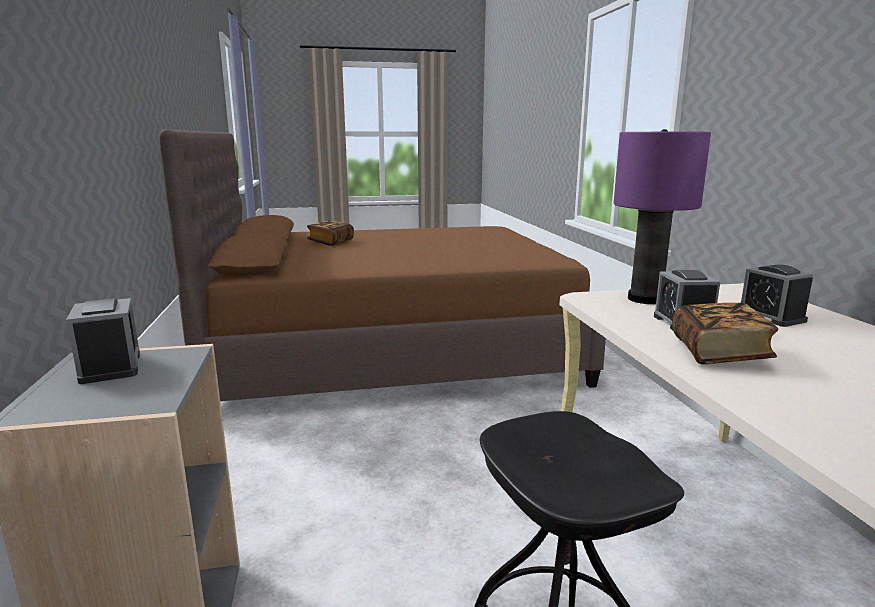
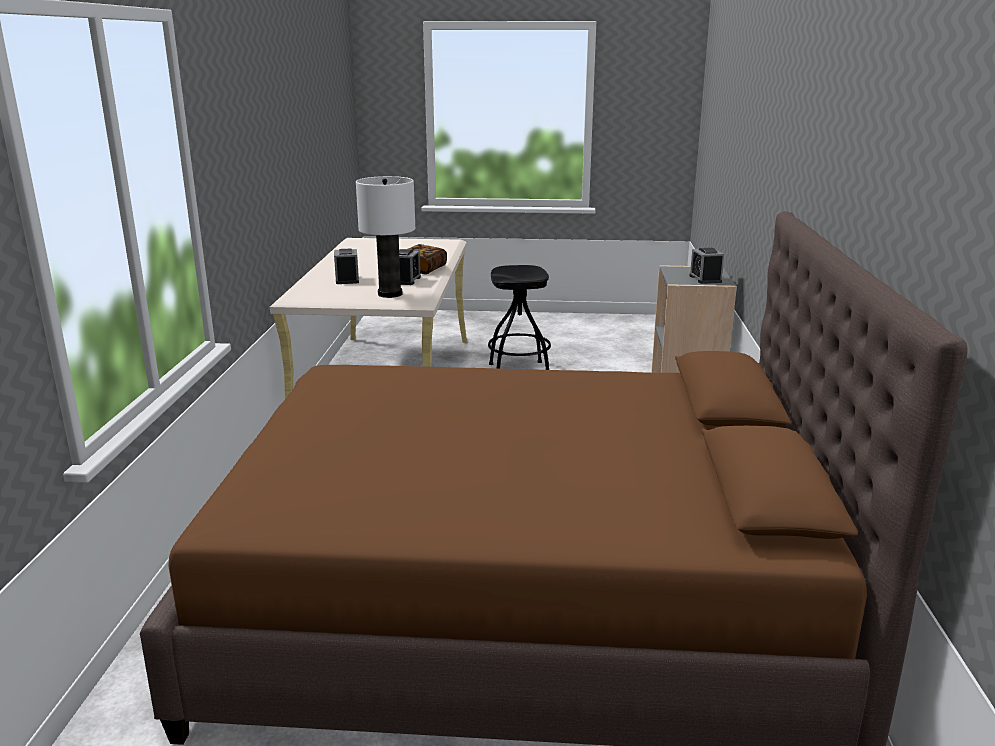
camera: 165 degrees left, 5 degrees up
book [307,220,354,246] -> none
purple table lamp [614,129,711,304] -> white table lamp [356,176,415,298]

